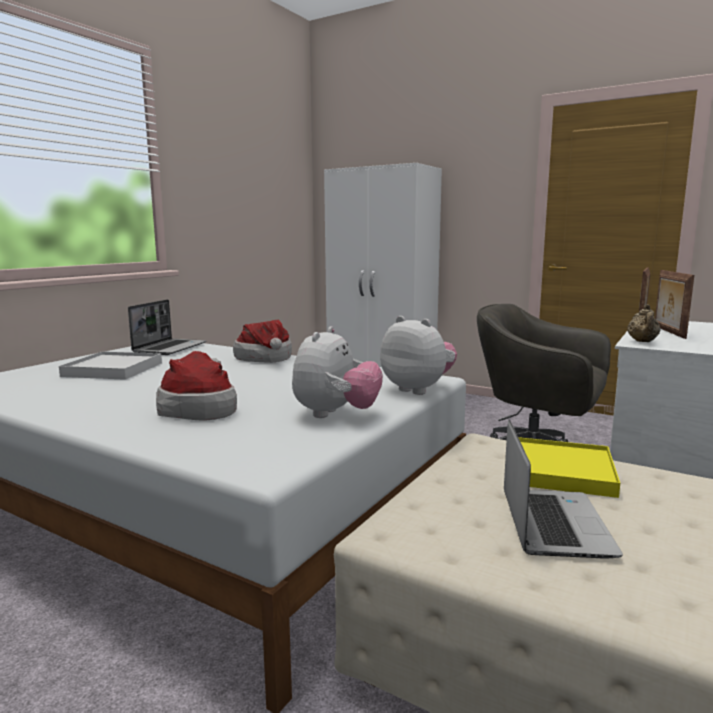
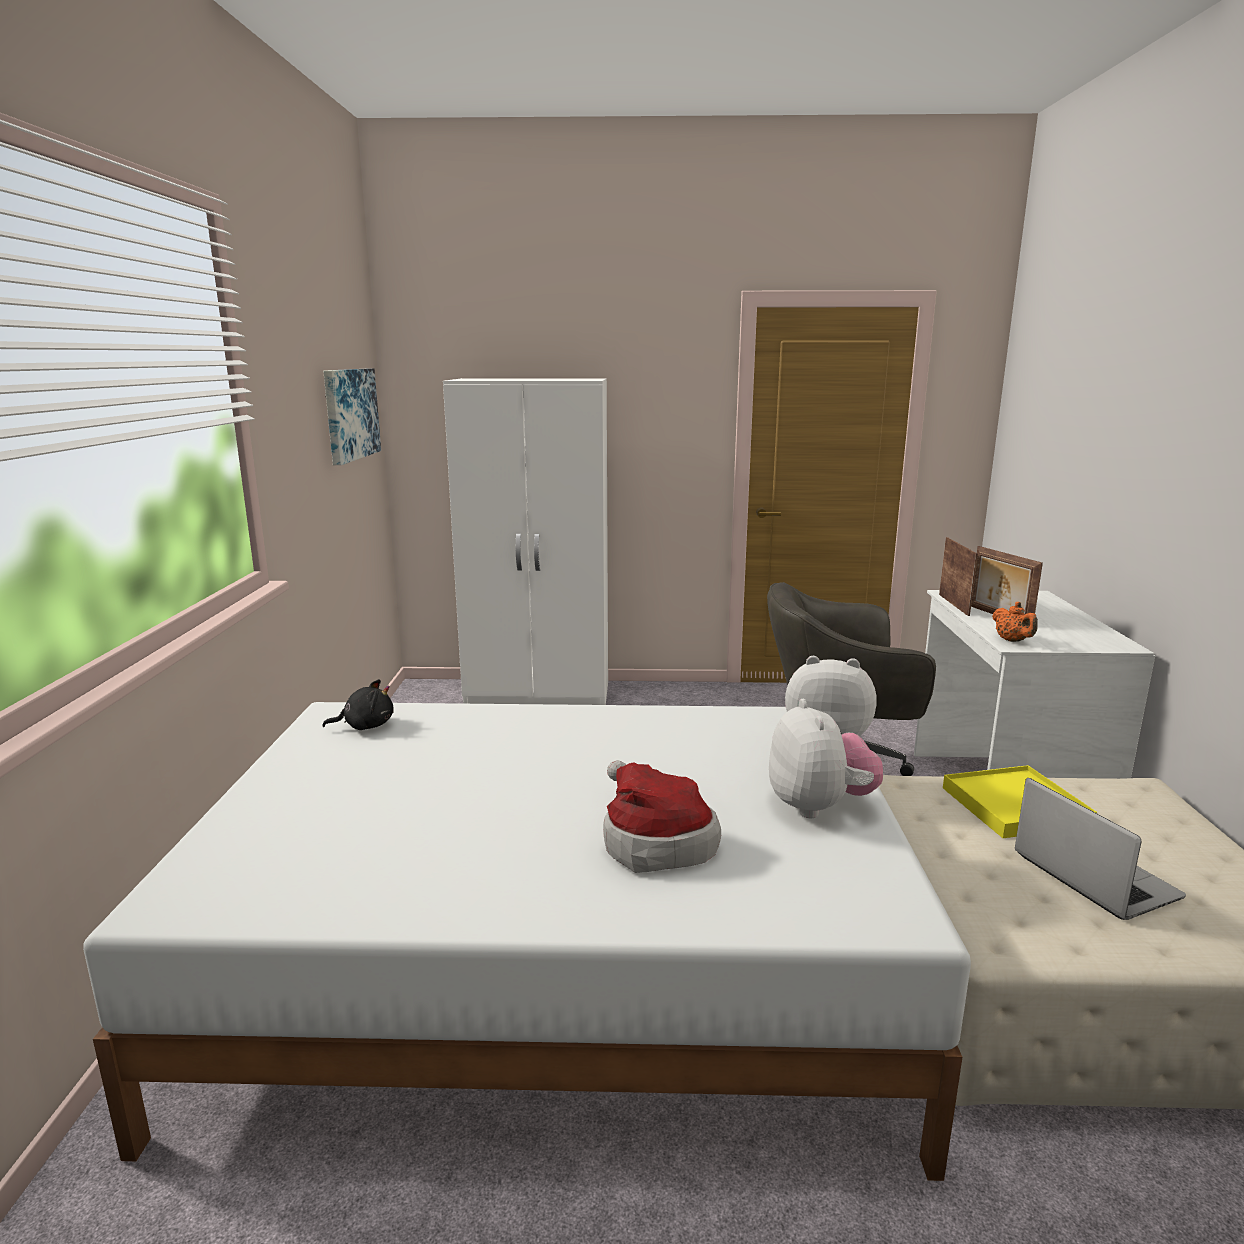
camera: 30 degrees left, 5 degrees up
white tray [59,351,162,380] -> none
laptop [128,299,207,355] -> black plush toy [322,679,393,730]
hat [233,320,292,363] -> none
beige teapot [627,304,661,342] -> orange teapot [992,602,1038,642]
none -> picture [323,369,381,465]

